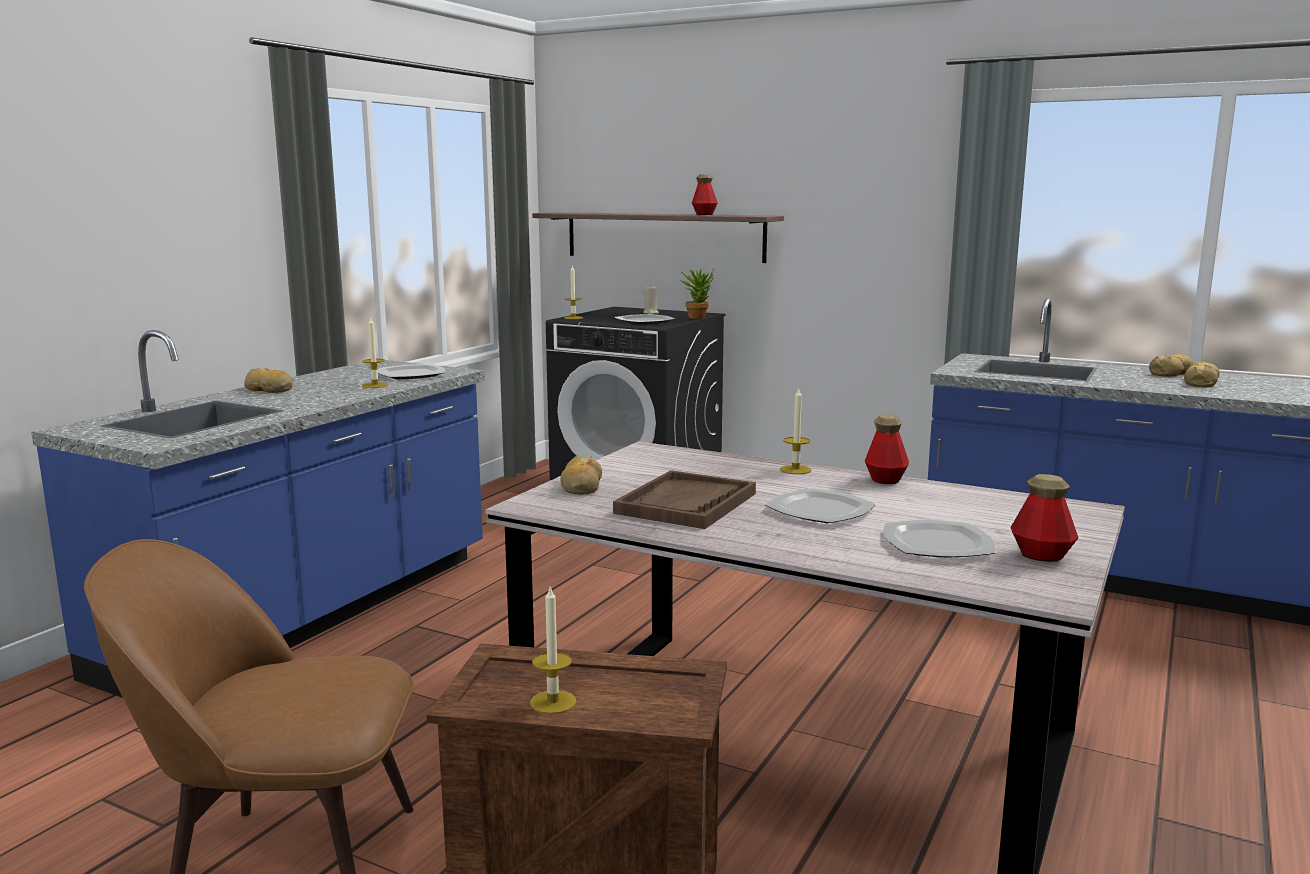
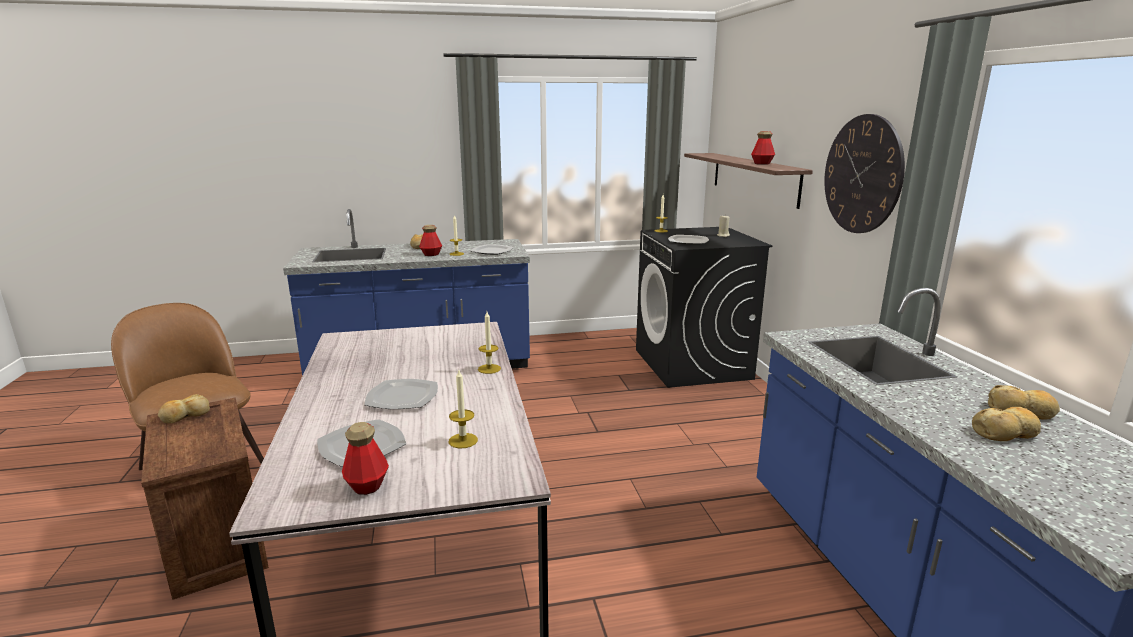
camera: 50 degrees right, 5 degrees up
candle [530,587,576,714] -> candle moved to [448,370,478,448]
bread [560,456,602,494] -> bread moved to [158,394,210,424]
brown tray [613,470,756,529] -> none
potted plant [680,269,714,319] -> none
bottle [865,414,909,484] -> bottle moved to [419,225,442,256]
none -> wall clock [824,114,905,233]

